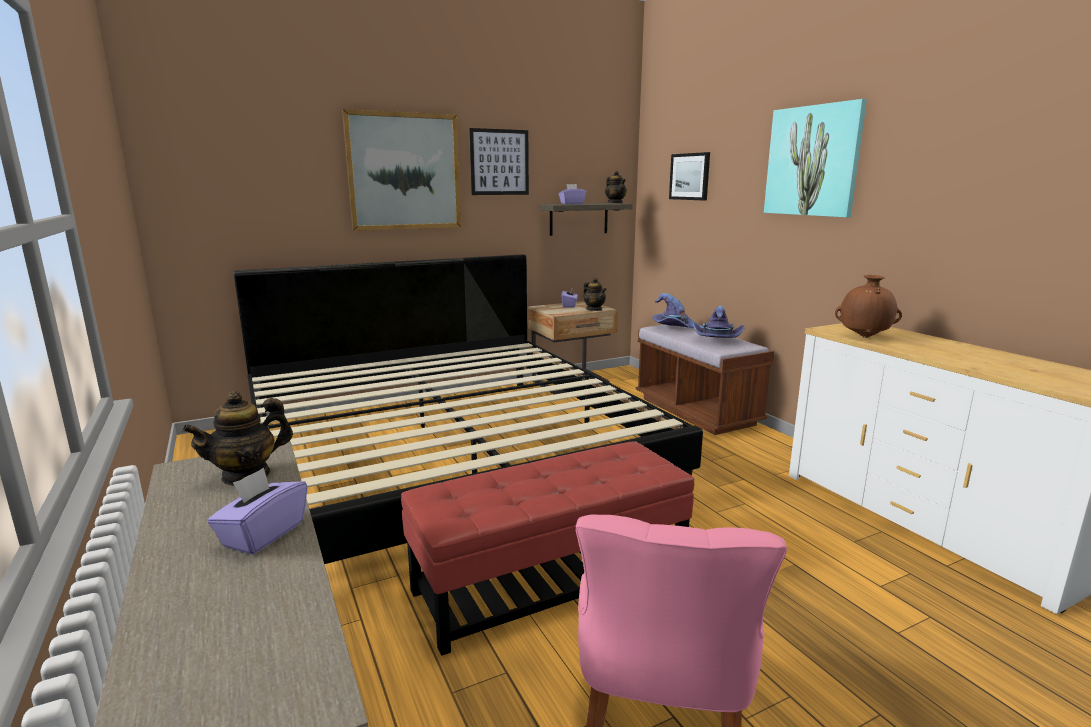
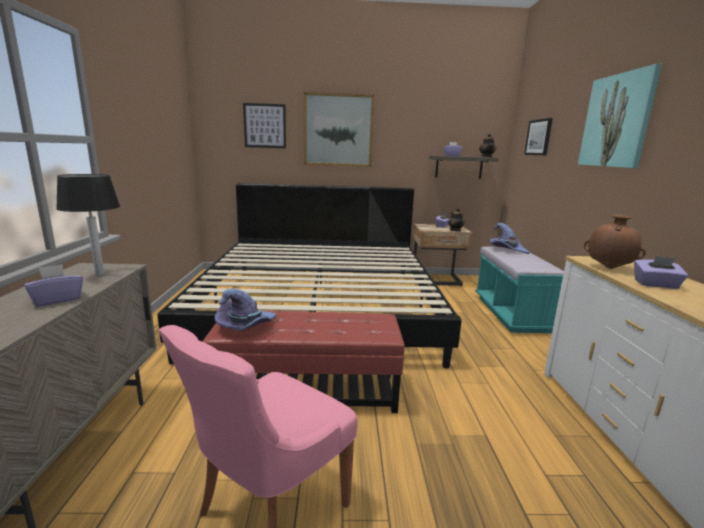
camera: 25 degrees right, 0 degrees up
teapot [182,391,293,486] -> table lamp [56,174,120,276]
picture [469,128,529,195] -> picture moved to [243,103,286,148]
brown bench [636,324,774,435] -> turquoise bench [475,247,564,333]
purple hat [693,306,744,338] -> purple hat moved to [215,289,276,330]
none -> purple tissue box [634,256,688,289]

